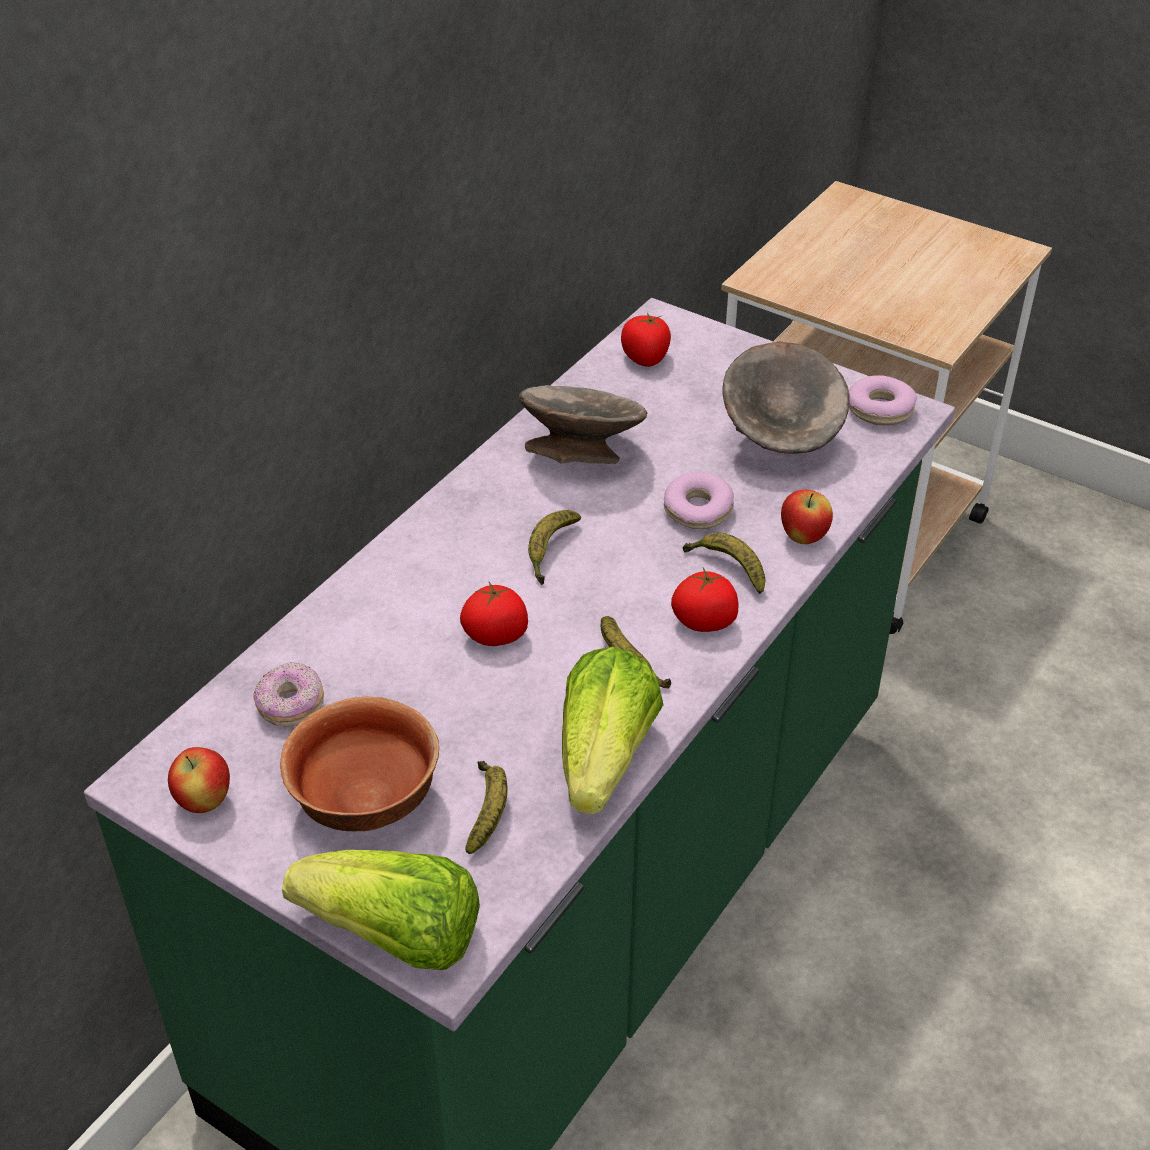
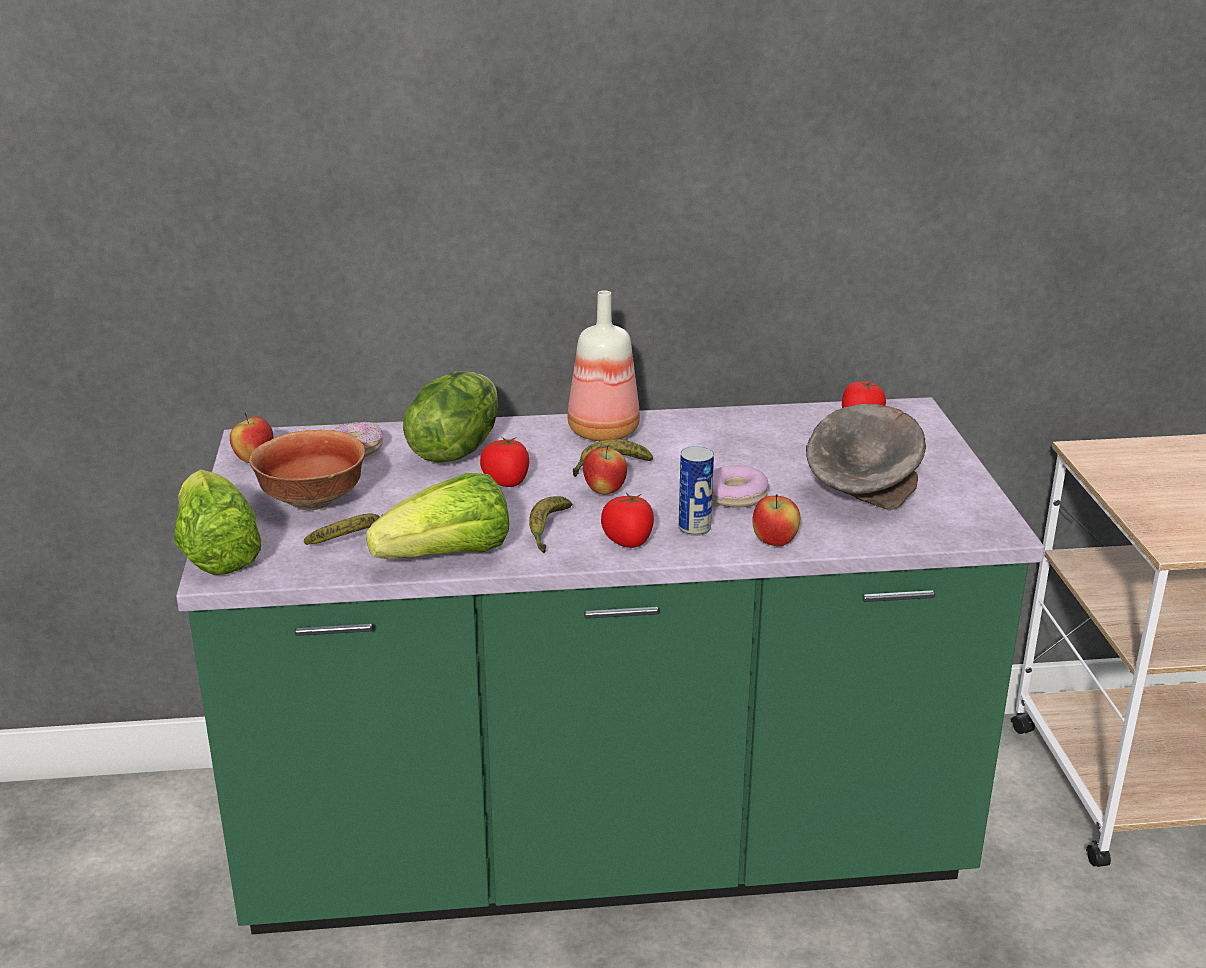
camera: 50 degrees right, 15 degrees down
grey bowl [519,385,648,464] -> none
banana [682,533,765,594] -> can [679,446,714,536]
donut [849,375,917,426] -> none
none -> lettuce [403,371,498,463]
none -> bottle [568,290,640,441]
none -> apple [583,445,627,494]

